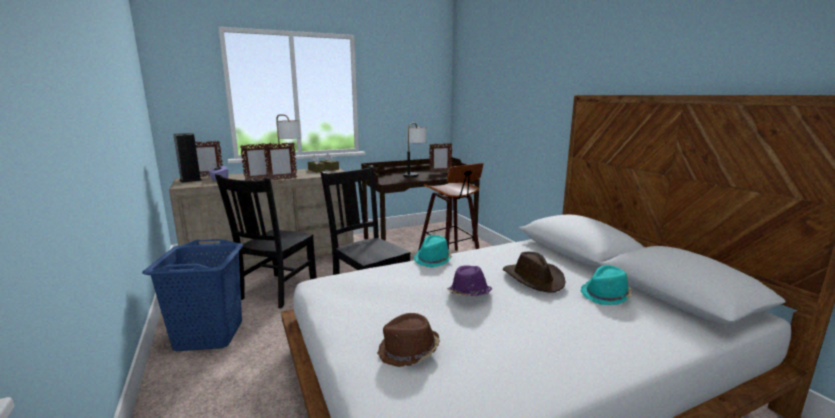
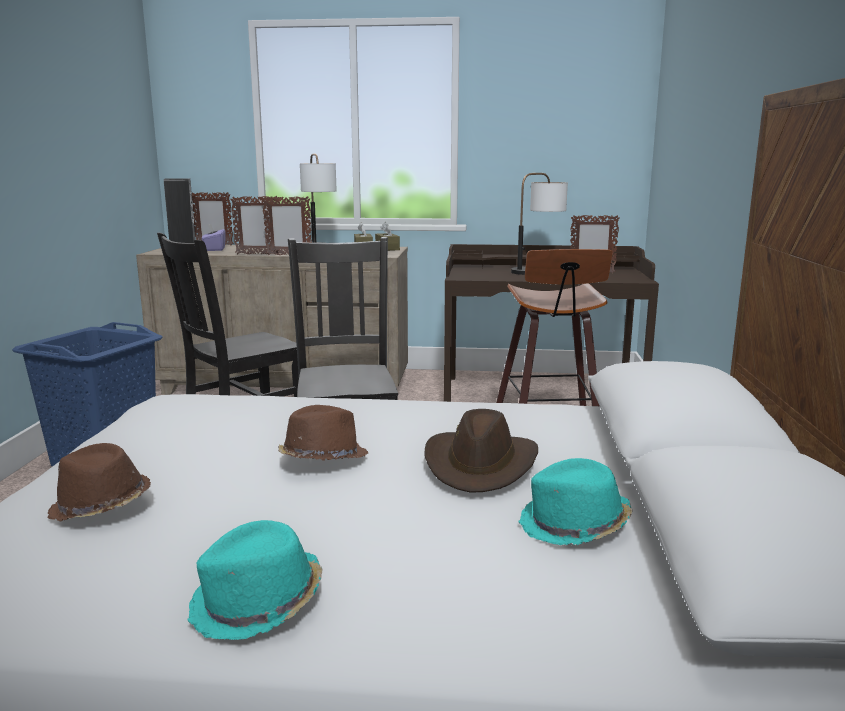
camera: 30 degrees right, 0 degrees up
turquoise hat [414,235,452,268] -> turquoise hat moved to [187,520,322,640]
purple hat [447,265,492,296] -> brown hat [278,405,368,461]

